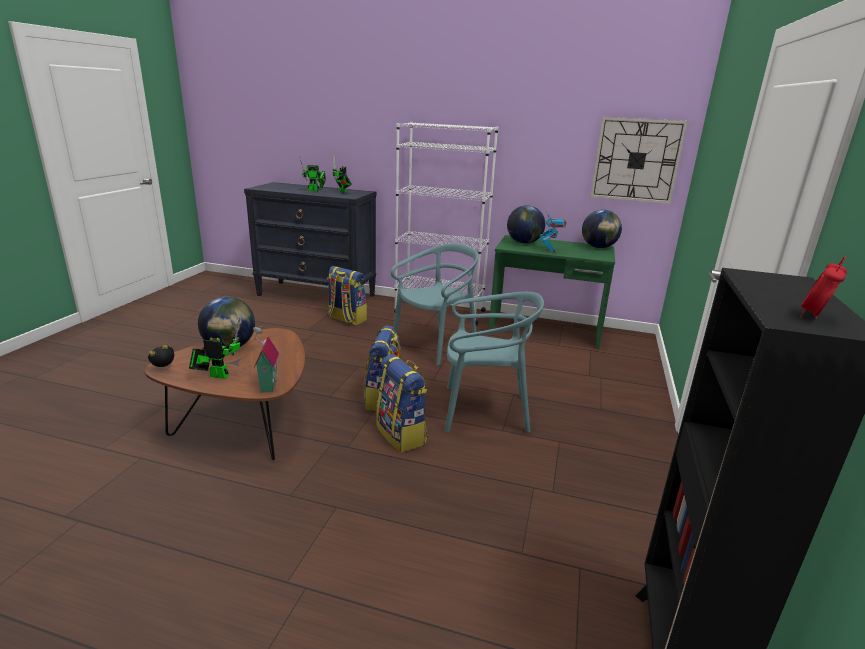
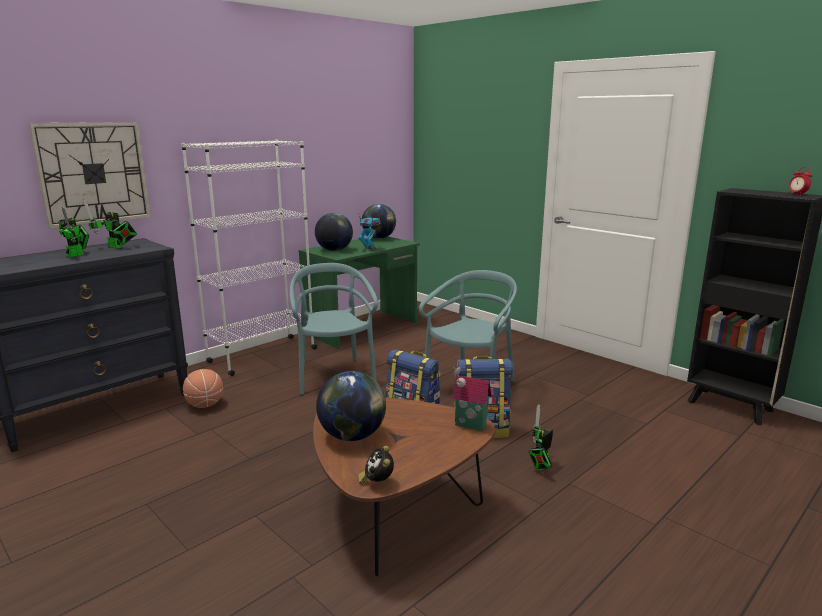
camera: 60 degrees left, 5 degrees down
toy robot [189,318,240,379] -> toy robot moved to [528,404,553,471]
backpack [327,266,367,326] -> basketball [183,369,223,408]
wall clock [590,117,688,204] -> wall clock moved to [28,122,151,229]

